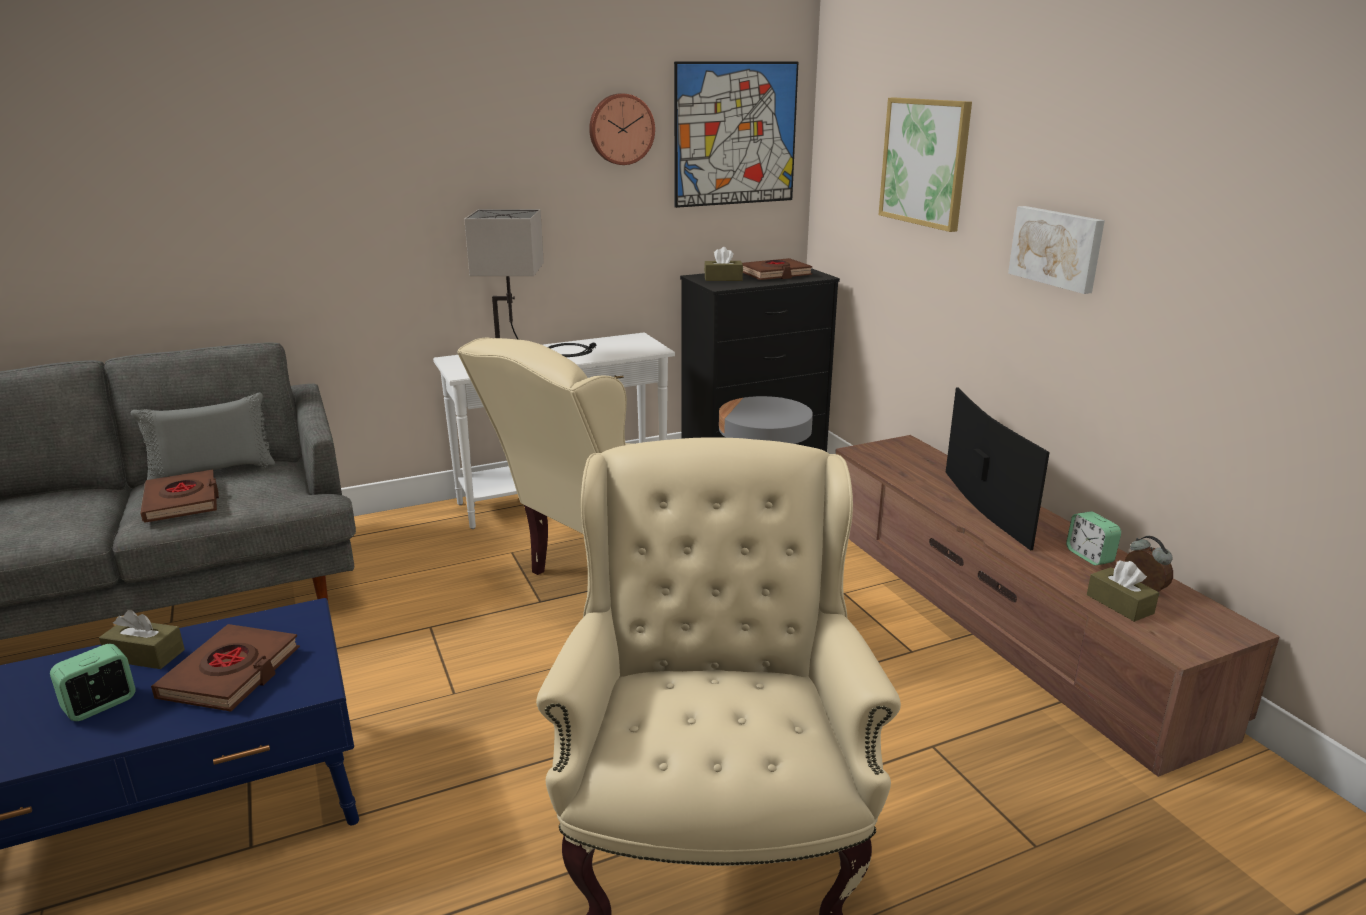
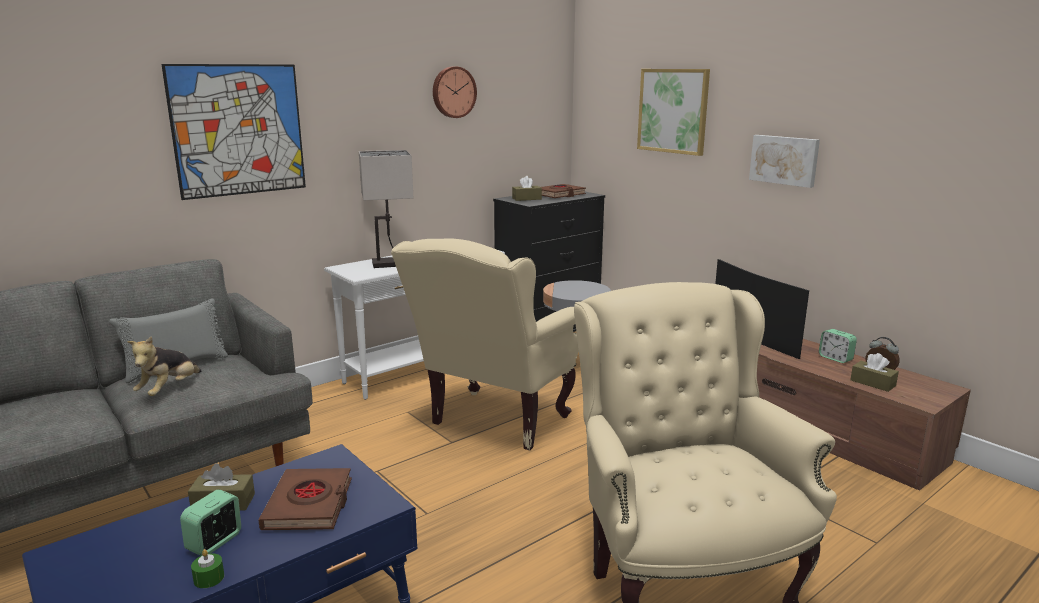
camera: 15 degrees left, 5 degrees down
brown book [141,470,219,523] -> plush toy [127,336,202,396]
picture [674,62,798,208] -> picture moved to [161,64,306,200]
none -> green candle [191,549,224,588]

